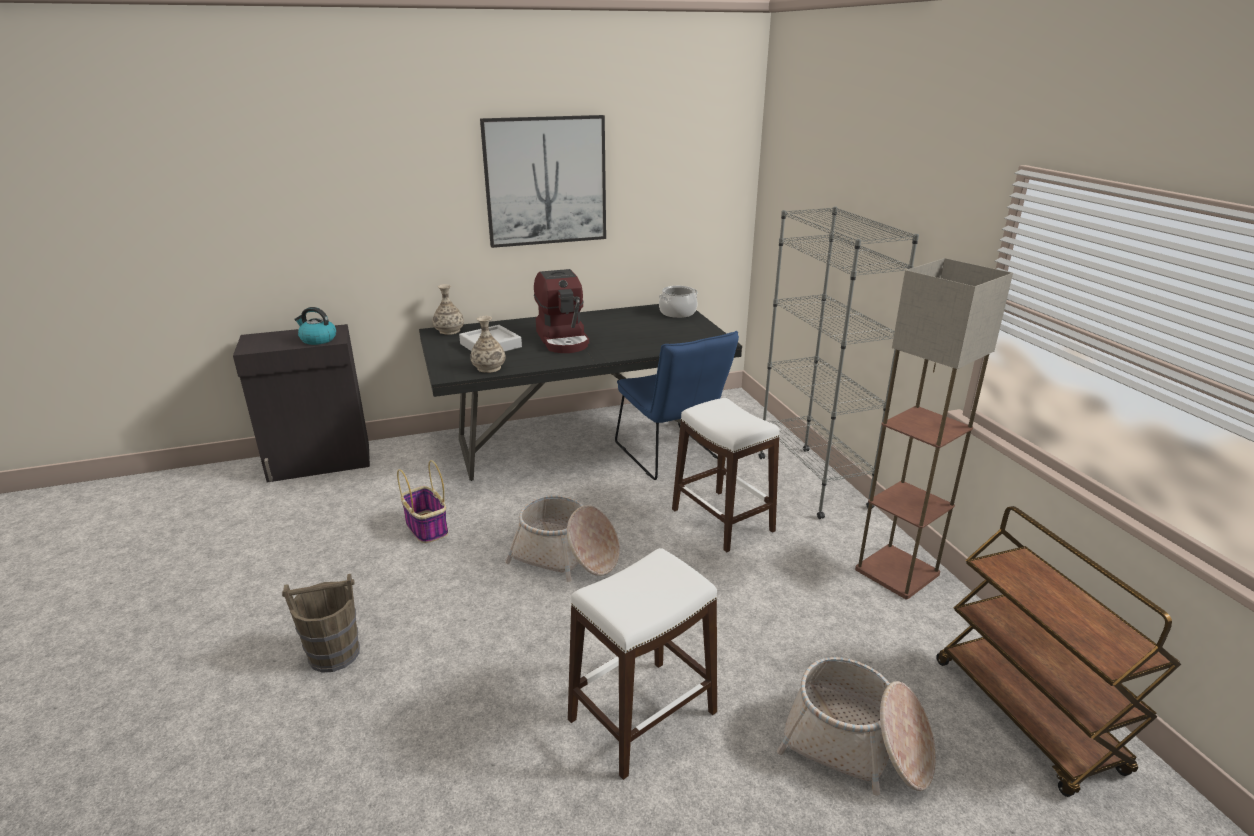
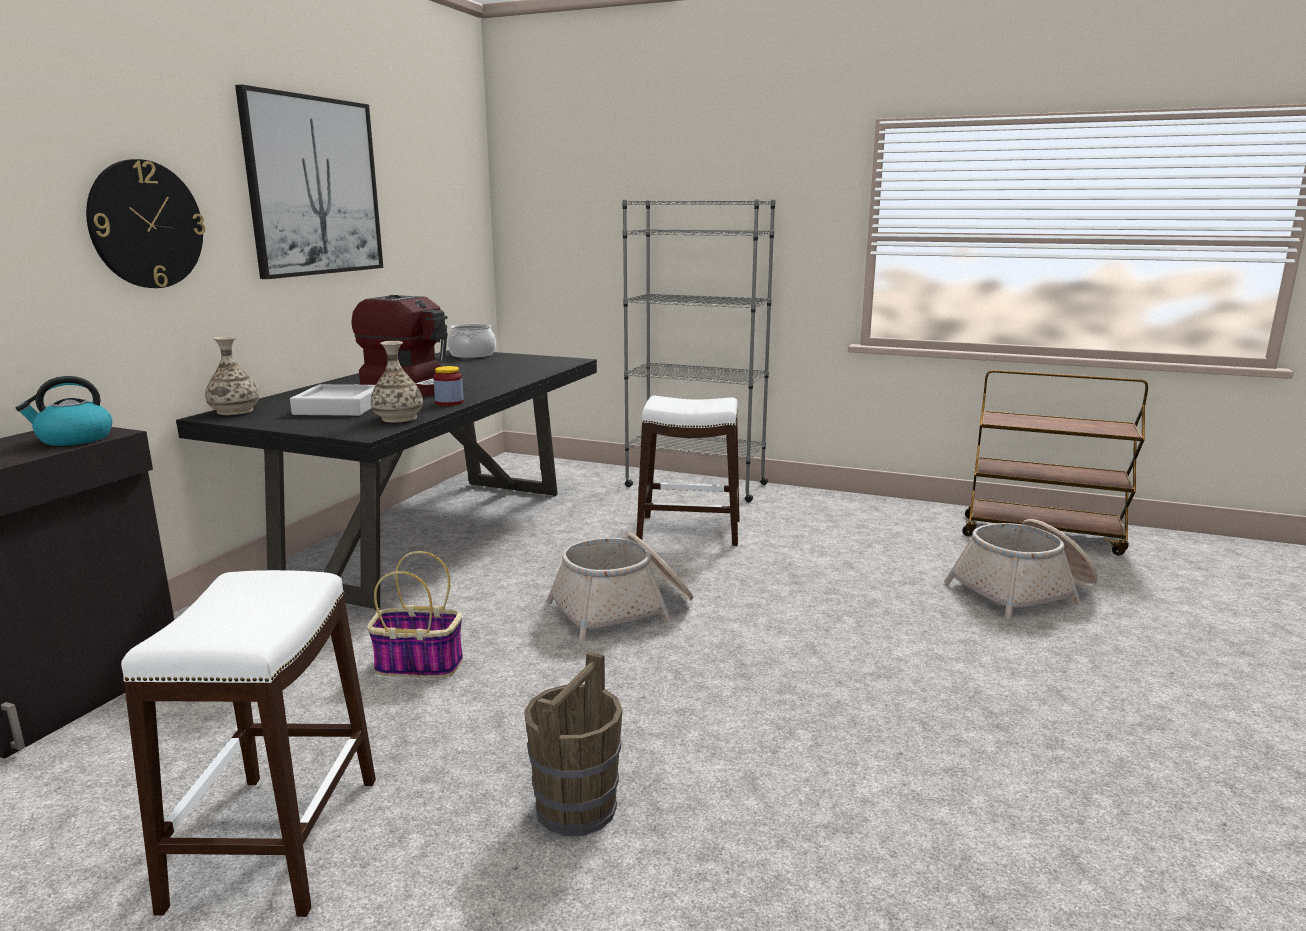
camera: 50 degrees left, 10 degrees down
white stool [568,548,717,780] -> white stool moved to [121,570,376,917]
blue chair [615,331,739,480] -> none
floor lamp [855,258,1013,599] -> none
none -> wall clock [86,159,205,288]
none -> jar [433,366,464,406]

